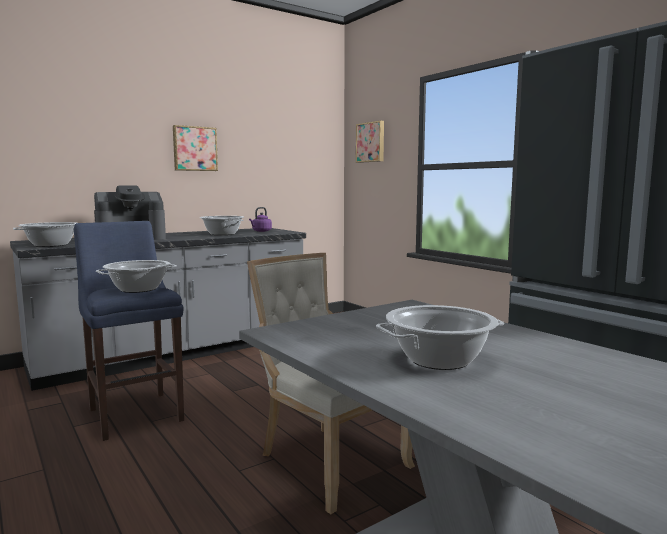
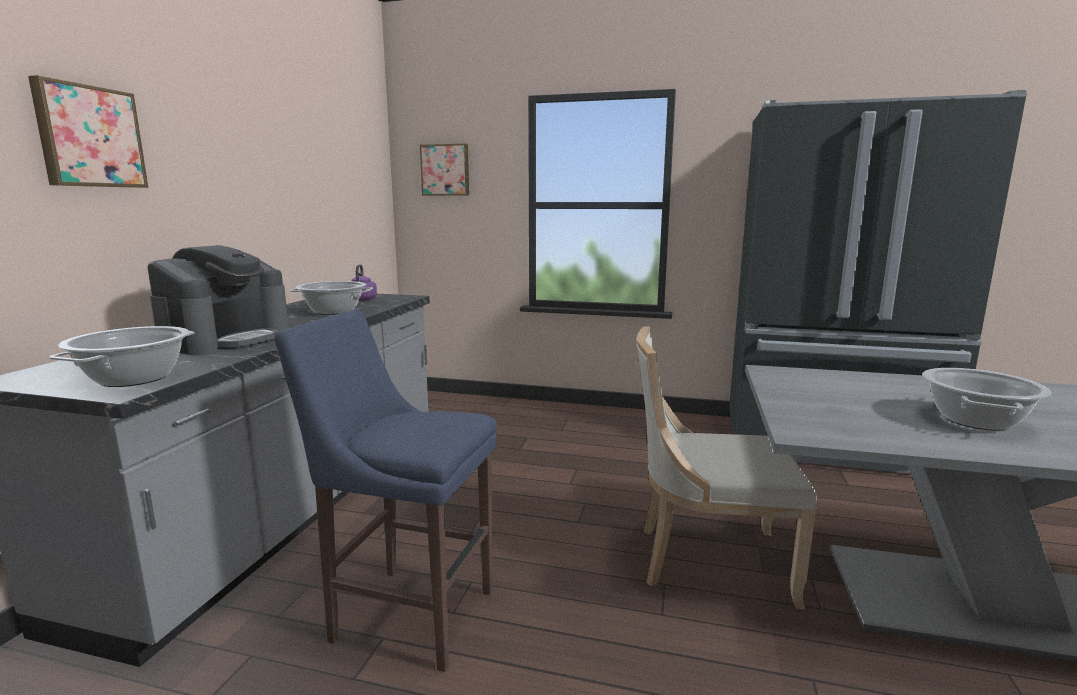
camera: 40 degrees left, 5 degrees up
cooking pot [96,260,177,293] -> none
picture [173,125,218,171] -> picture moved to [28,75,148,188]

